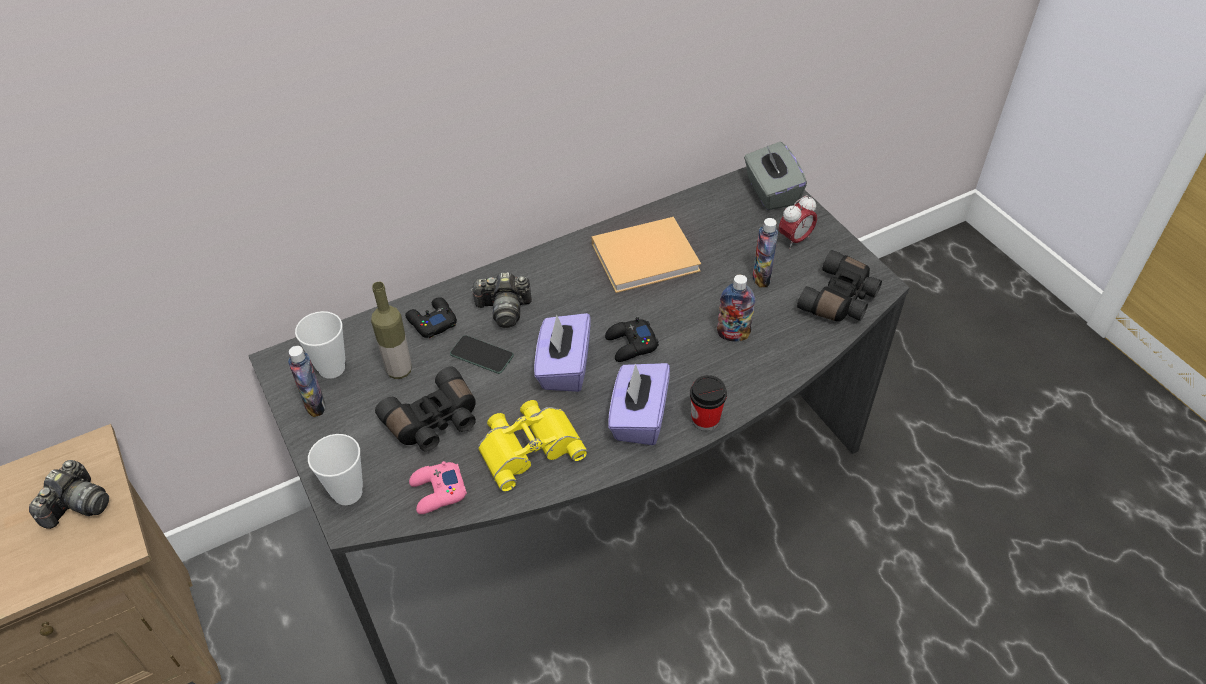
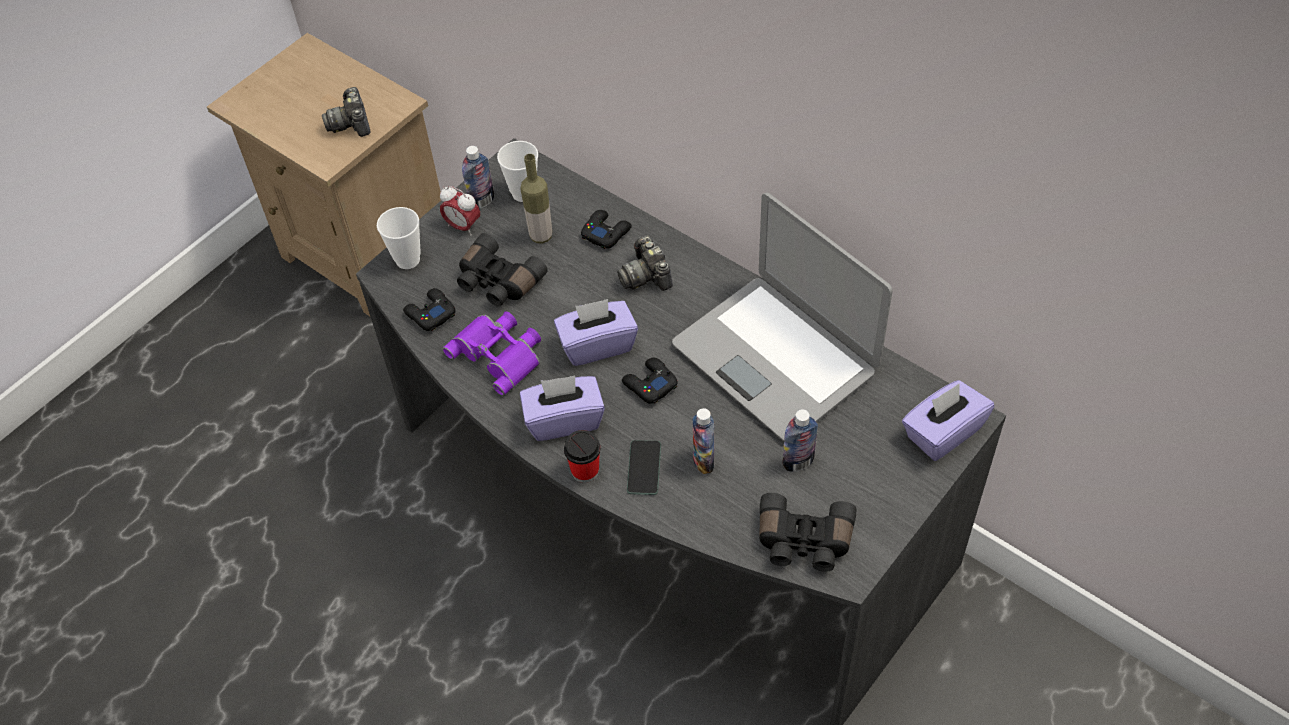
camera: 70 degrees right, 5 degrees up
camera [29,460,109,529] -> camera turned 75 degrees clockwise [322,87,370,137]
pink game controller [409,461,467,514] -> black game controller [403,288,456,331]
phone [450,335,514,374] -> phone moved to [627,440,661,495]
yellow binoculars [478,400,588,492] -> purple binoculars [443,311,541,396]
beige book [592,217,701,293] -> laptop [672,193,893,441]
grey tissue box [744,142,807,210] -> purple tissue box [902,380,994,461]
alarm clock [779,195,817,249] -> alarm clock moved to [440,186,480,236]

